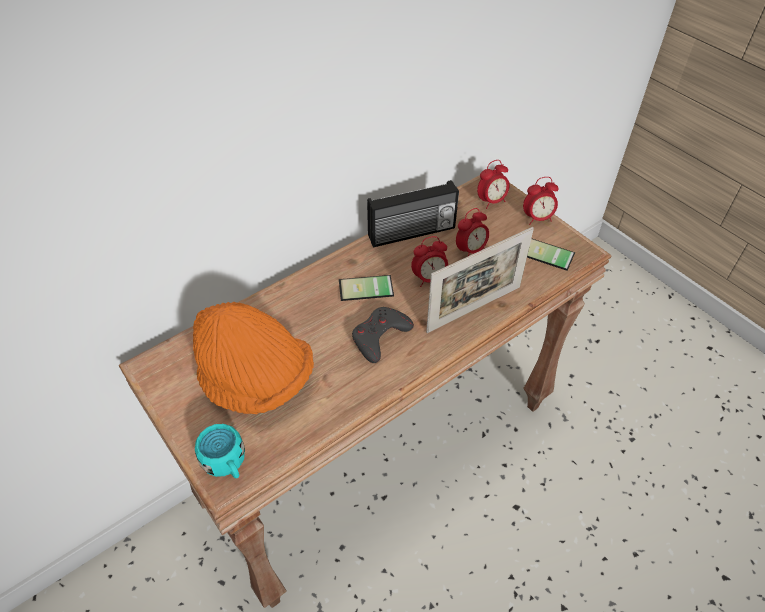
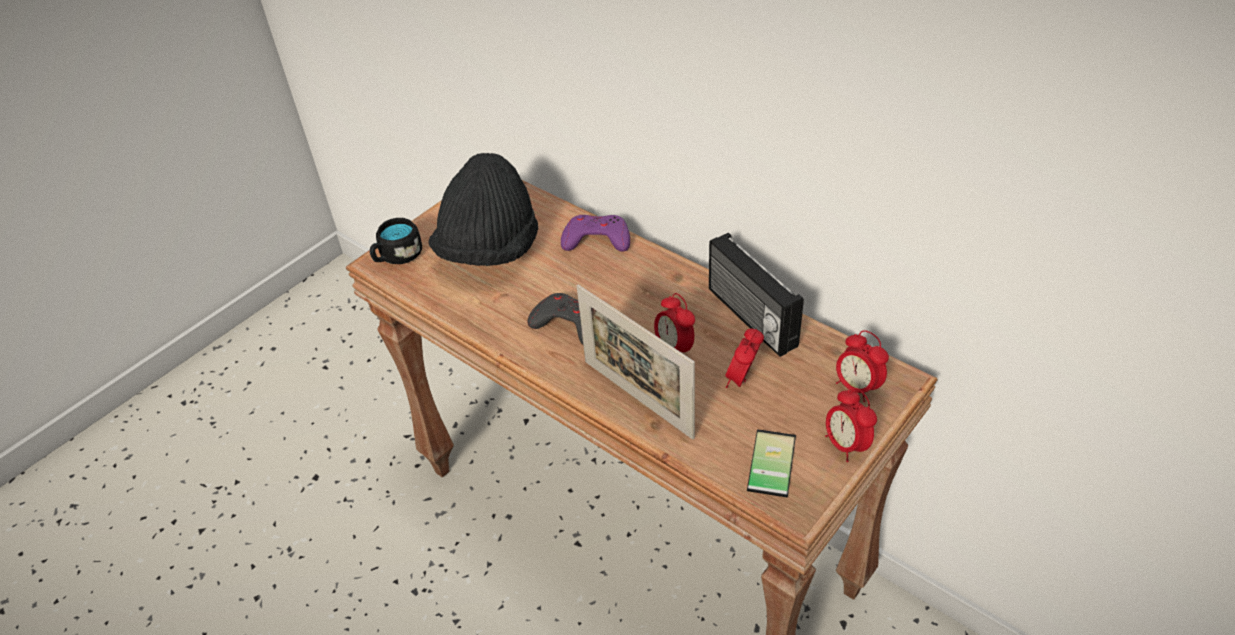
camera: 80 degrees right, 5 degrees down
orange hat [193,302,314,414] -> black hat [428,153,538,266]
turquoise mug [195,424,245,478] -> black mug [370,218,422,264]
phone [339,275,394,301] -> none
alarm clock [456,208,489,256] -> alarm clock turned 75 degrees clockwise [725,328,764,388]
none -> purple game controller [561,215,630,251]

